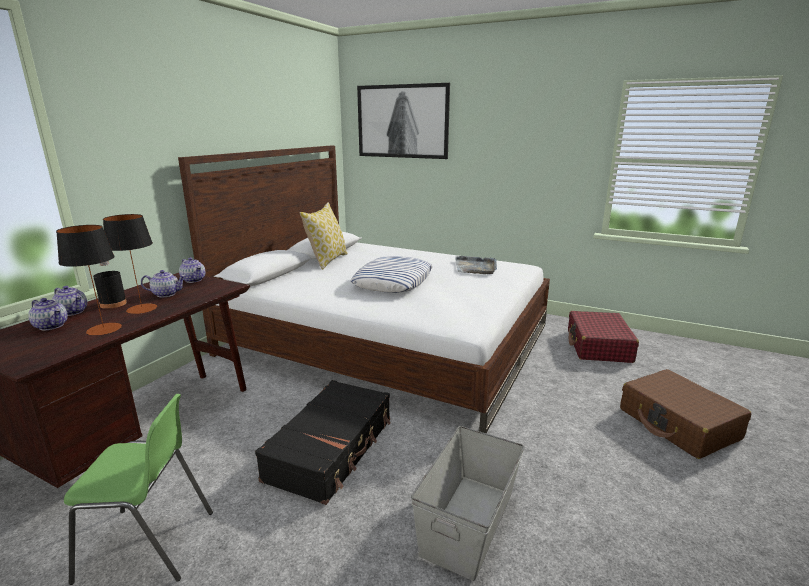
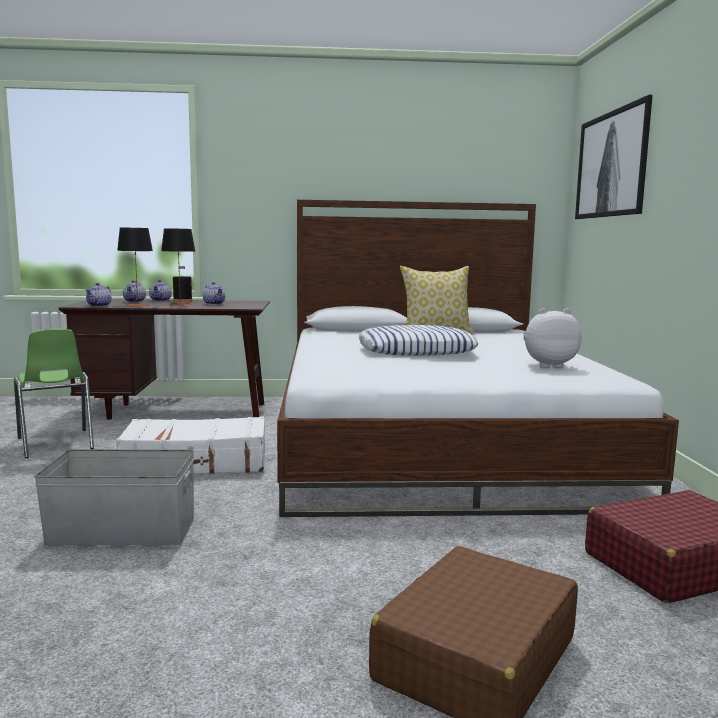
camera: 60 degrees right, 10 degrees down
teapot [179,258,205,283] -> teapot moved to [85,283,111,307]
black suitcase [255,380,390,505] -> white suitcase [116,417,265,474]
grey tray [455,256,497,274] -> plush toy [523,308,582,368]

